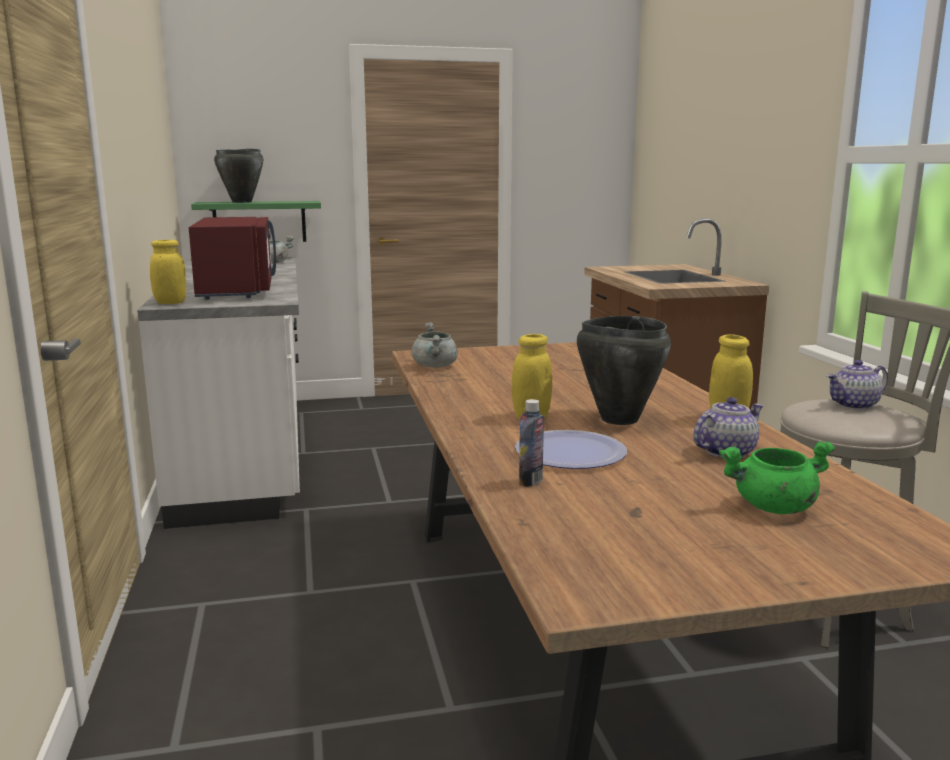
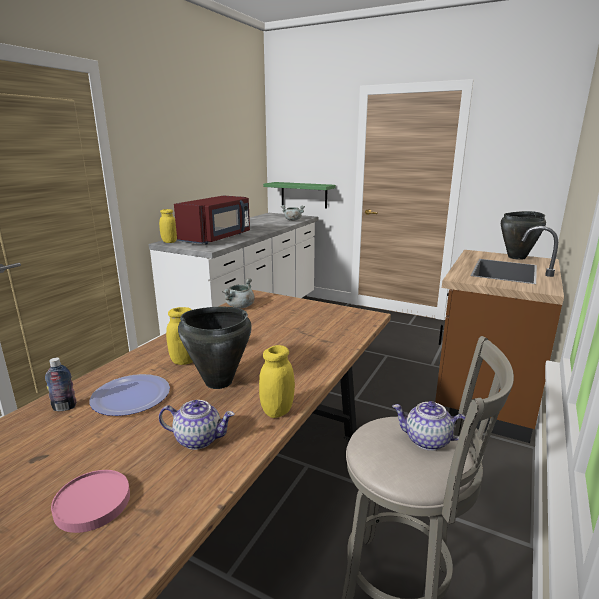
camera: 40 degrees right, 5 degrees up
black cooking pot [214,148,263,203] -> black cooking pot moved to [501,211,546,260]
green cooking pot [719,441,835,514] -> pink plate [51,470,130,533]

